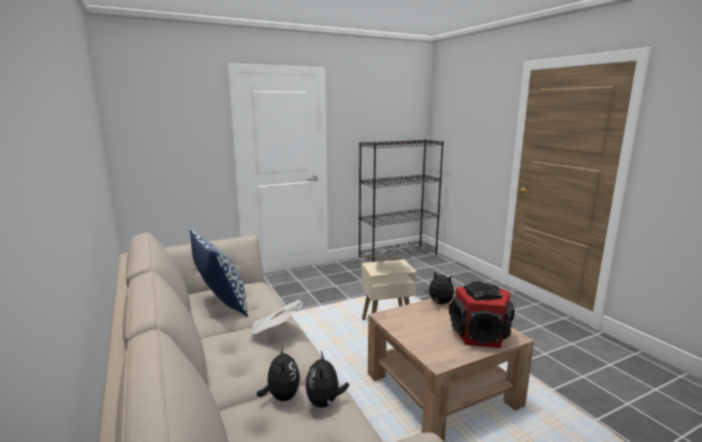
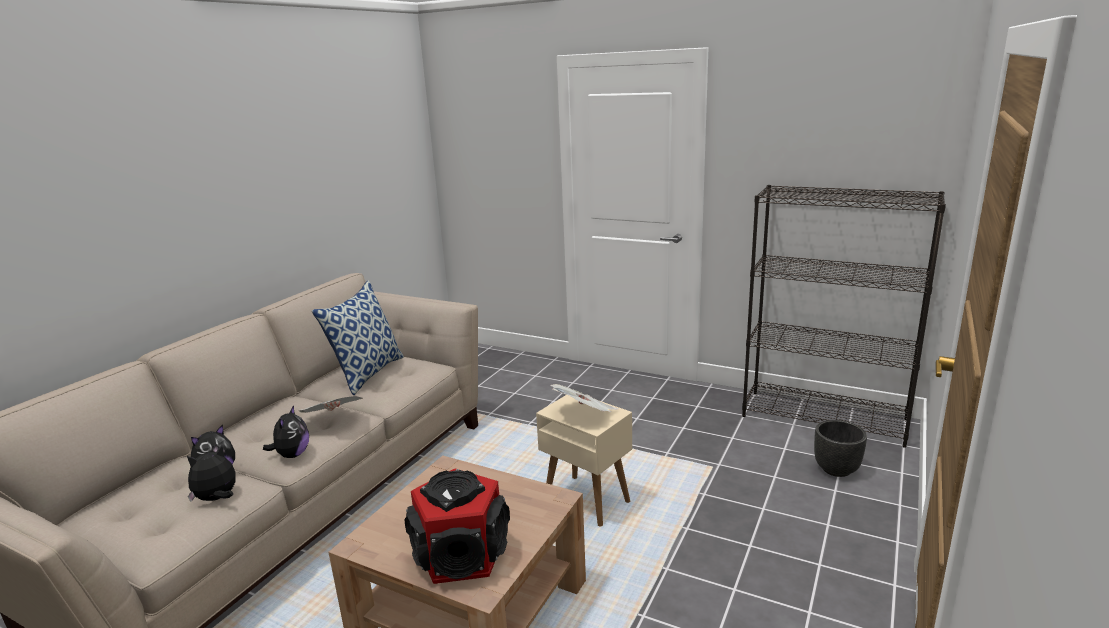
camera: 55 degrees right, 5 degrees up
plush toy [425,272,454,304] -> plush toy moved to [263,405,309,458]
none -> black planter [814,420,867,477]

